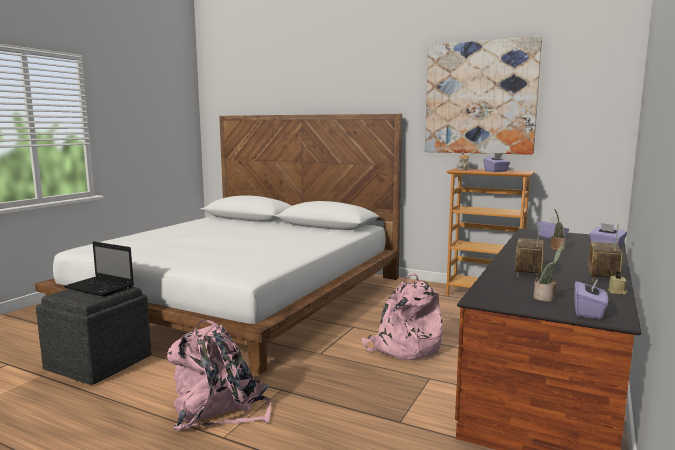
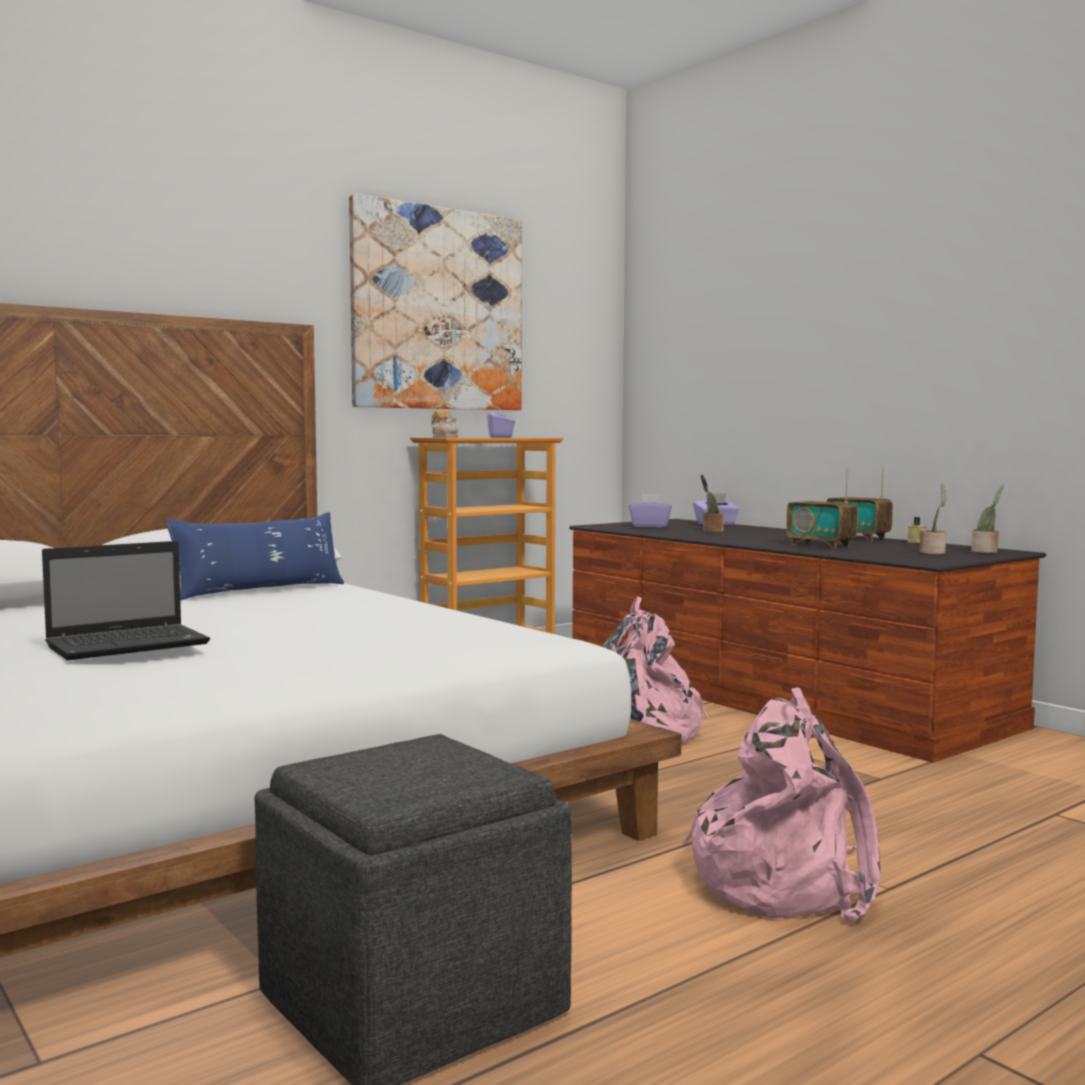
camera: 65 degrees left, 5 degrees down
laptop [63,241,134,297] -> laptop moved to [42,541,210,660]
purple tissue box [574,277,608,319] -> potted plant [971,484,1004,553]
none -> blue pillow [166,512,344,600]

